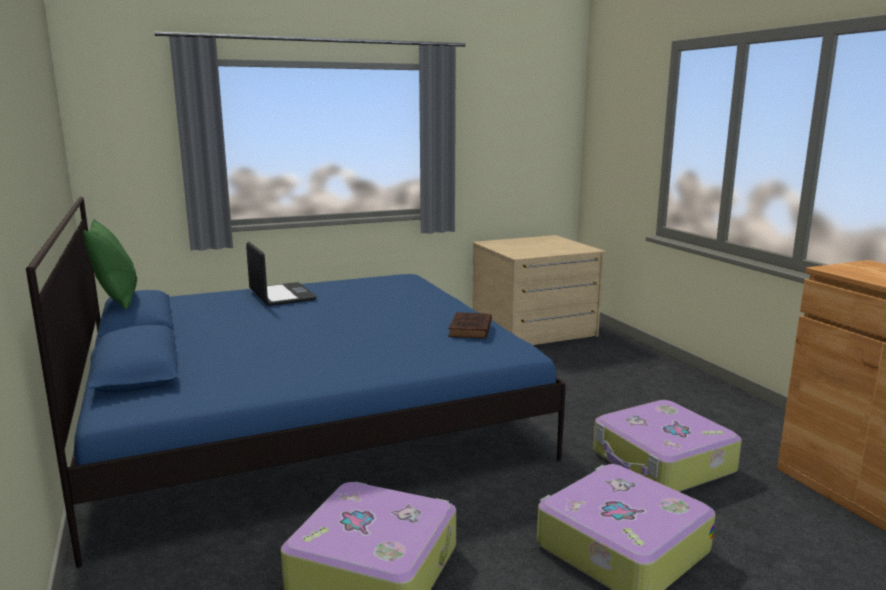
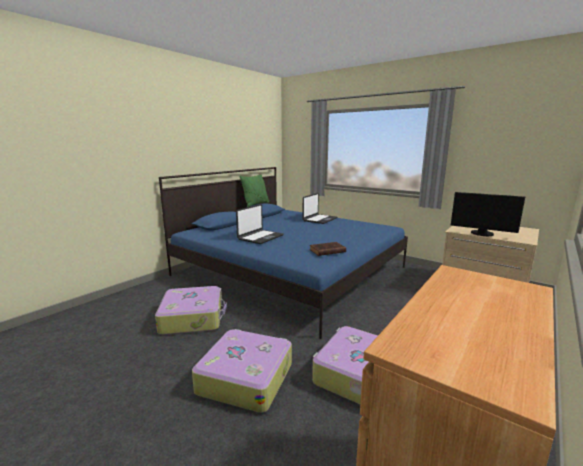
camera: 60 degrees right, 0 degrees up
none -> laptop [236,204,284,244]
none -> monitor [451,192,525,236]

